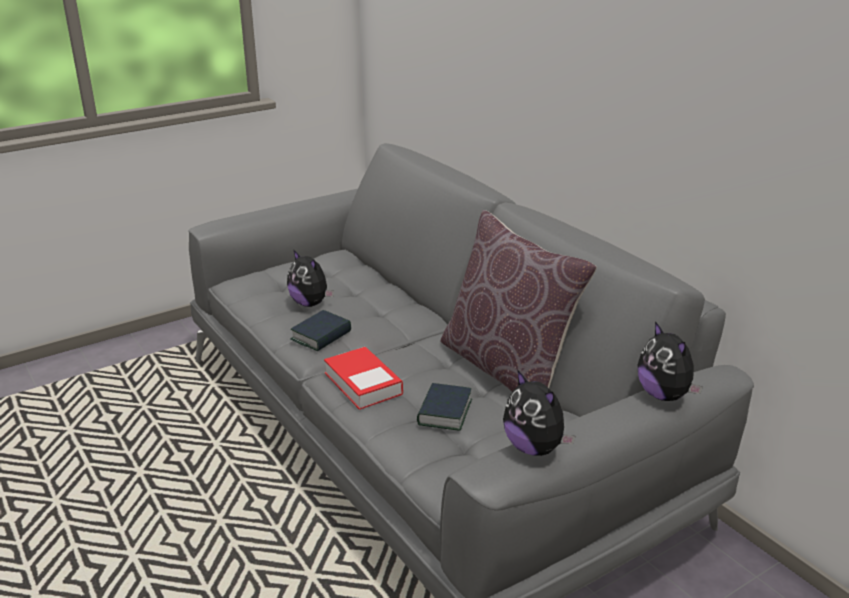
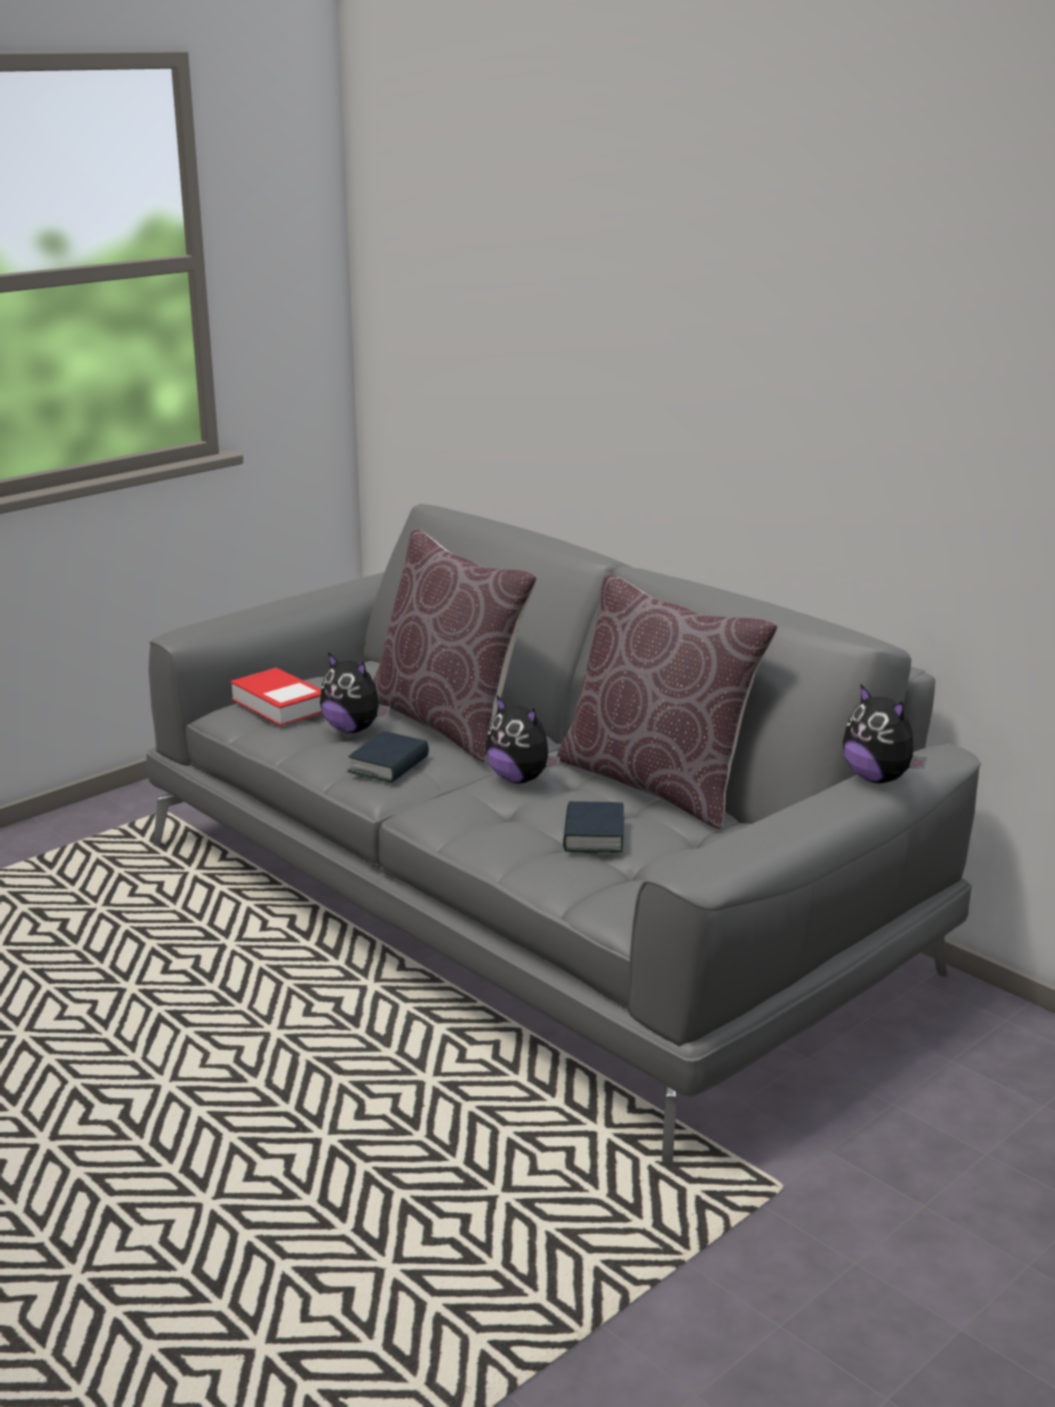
camera: 10 degrees left, 5 degrees down
book [324,347,403,410] -> book moved to [230,668,322,726]
plush toy [503,369,575,456] -> plush toy moved to [485,696,560,784]
none -> brown pillow [373,528,537,762]

